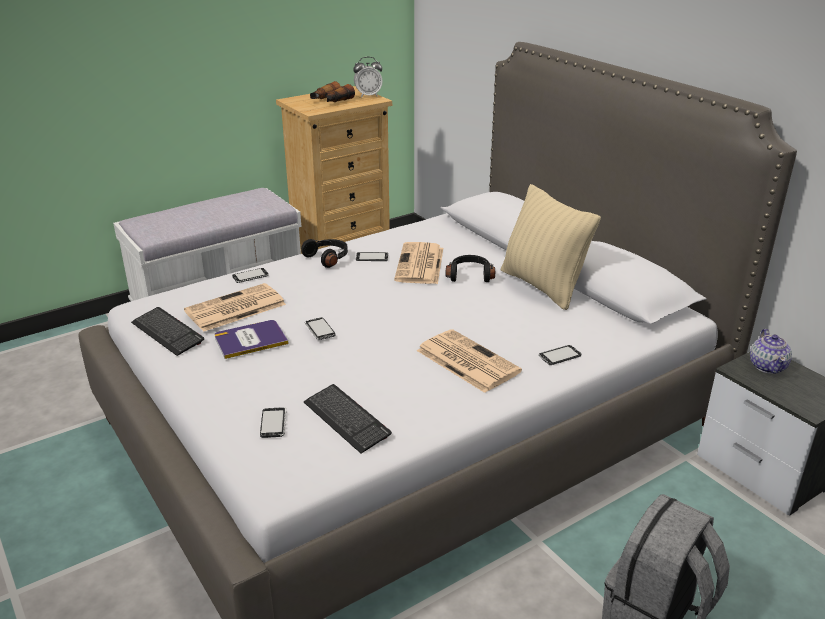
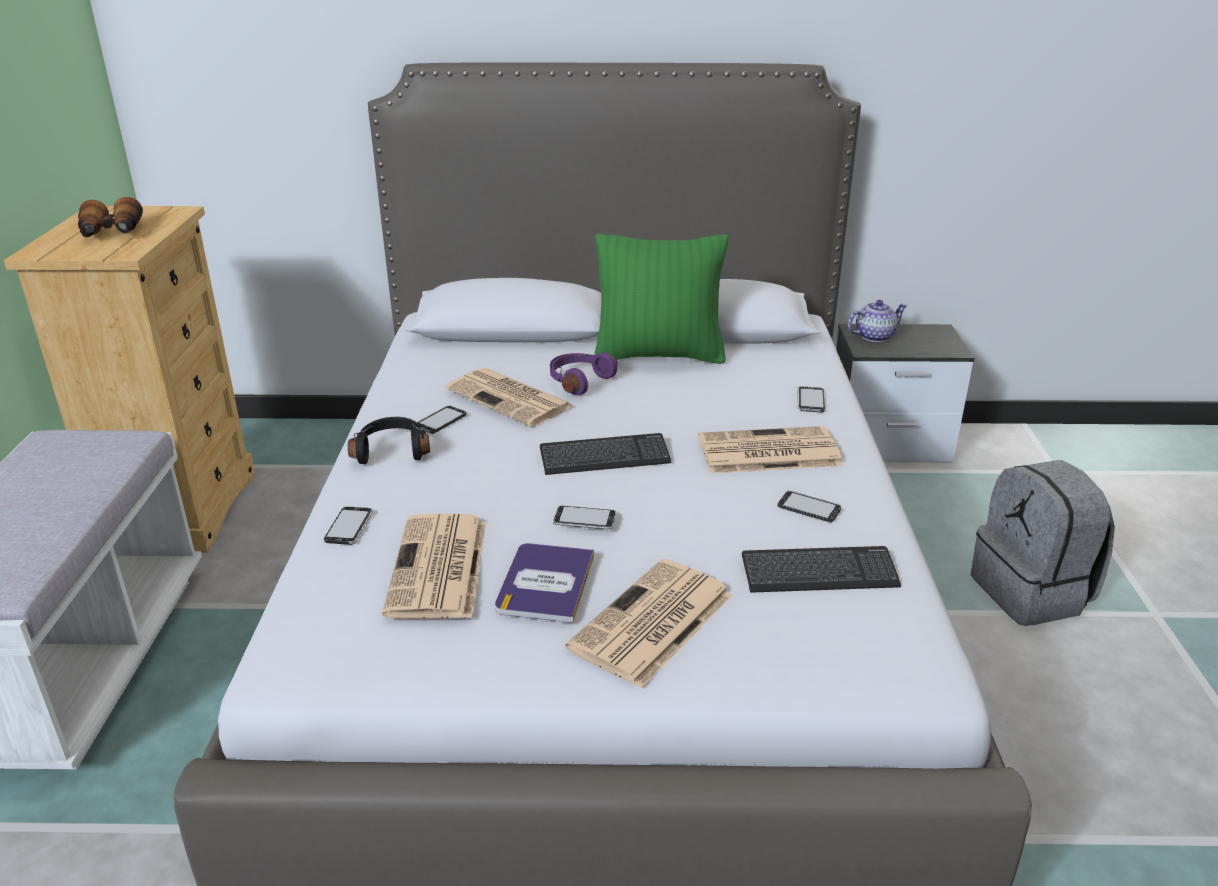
camera: 55 degrees left, 0 degrees up
keyboard [131,307,204,356] -> keyboard moved to [540,433,671,475]
phone [260,407,286,438] -> phone moved to [778,490,842,522]
alarm clock [353,57,382,98] -> none
black headphones [445,255,495,282] -> purple headphones [550,352,618,396]
beige pillow [501,184,601,310] -> green pillow [594,234,728,364]
teapot [750,329,792,374] -> teapot turned 60 degrees counterclockwise [848,300,907,342]
none -> newspaper [565,559,732,688]

